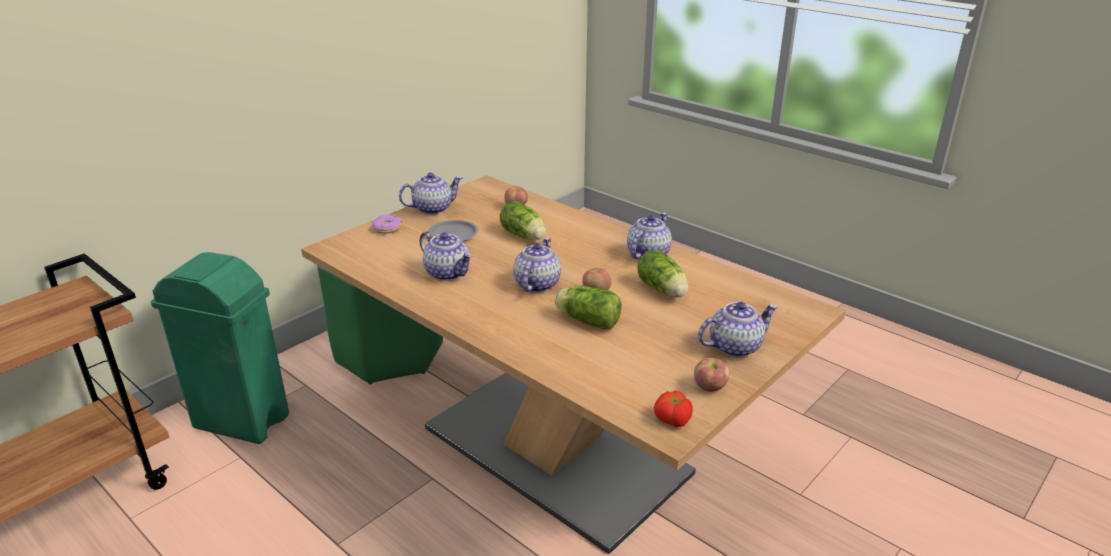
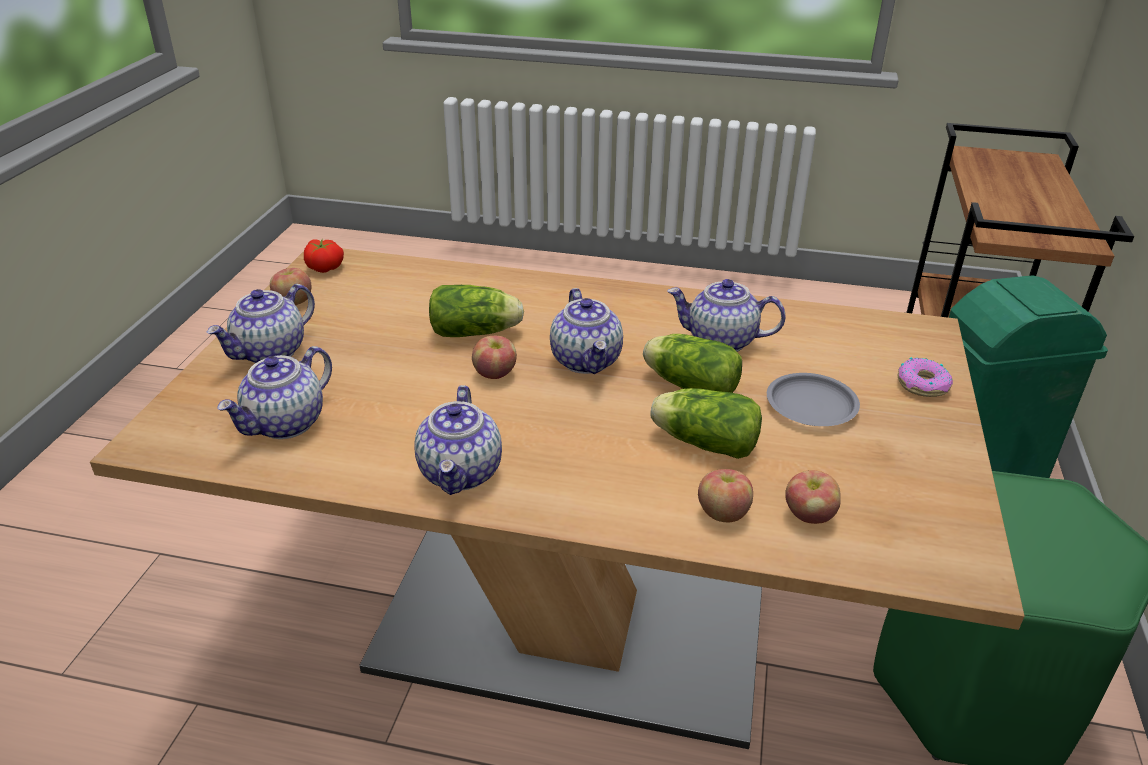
camera: 150 degrees right, 5 degrees up
teapot [399,173,463,215] -> teapot moved to [217,346,332,439]
lettuce [637,250,689,297] -> lettuce moved to [643,334,742,393]
none -> apple [698,469,753,522]

